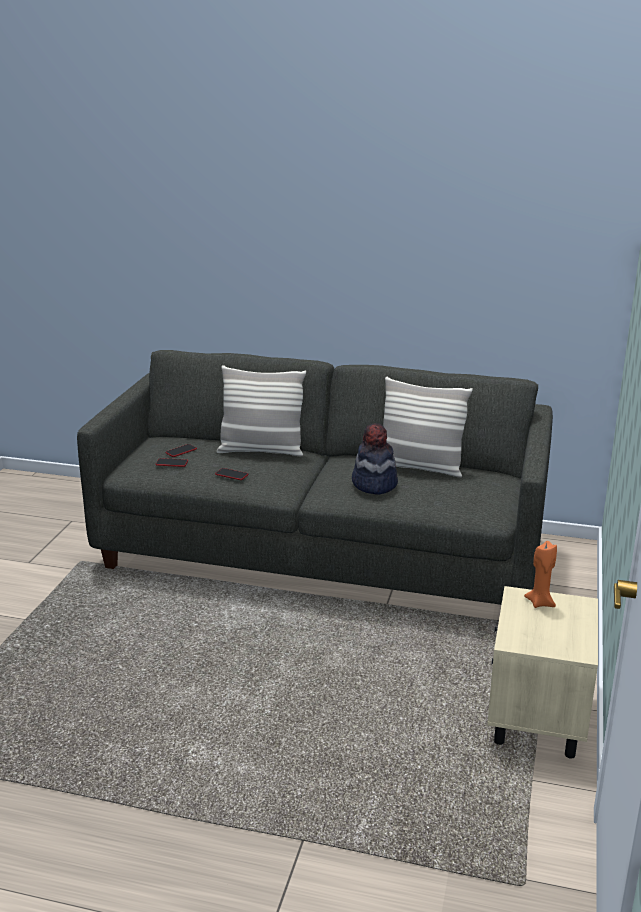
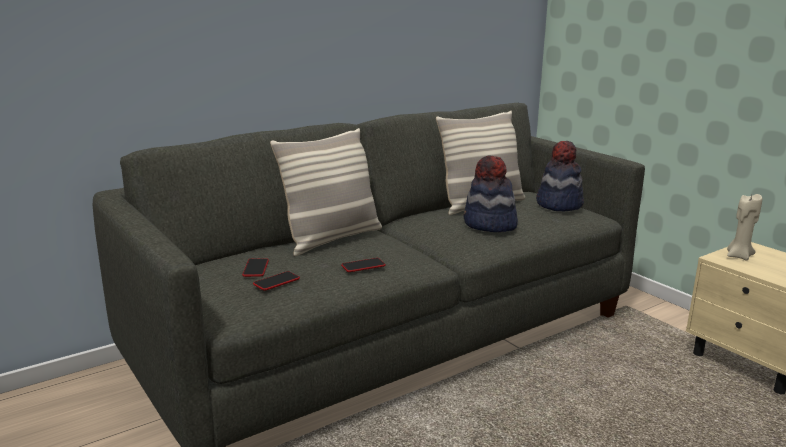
camera: 50 degrees left, 5 degrees down
orange candle [524,541,557,608] -> beige candle [727,194,762,260]
none -> hat [536,141,584,211]

